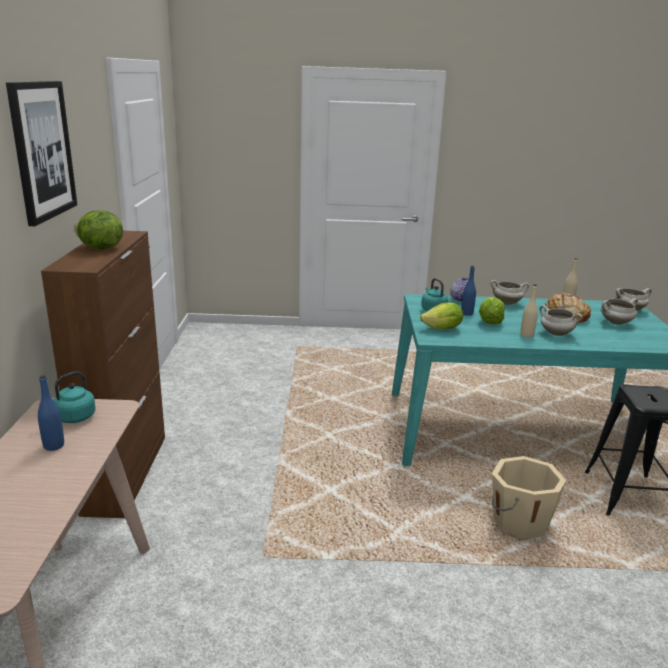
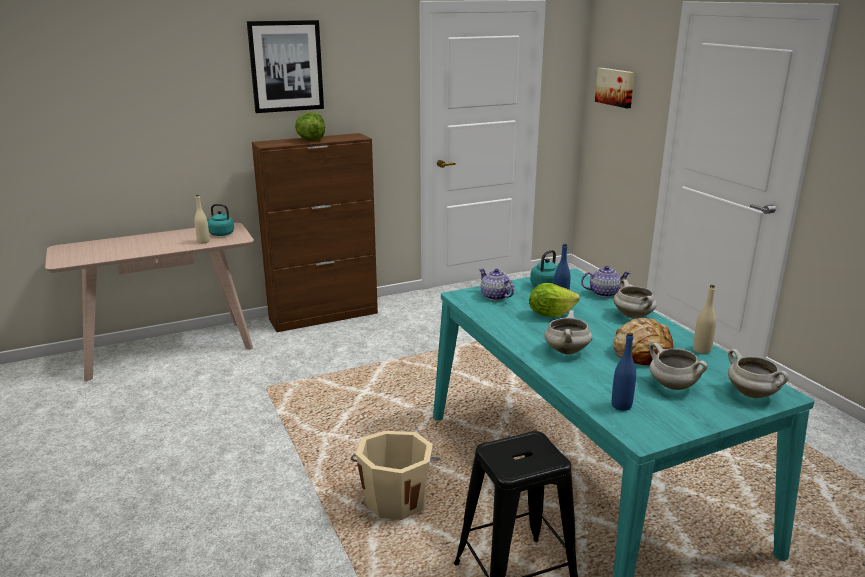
camera: 65 degrees right, 0 degrees up
blue bottle [38,374,64,451] -> blue bottle moved to [612,333,636,411]
lettuce [420,302,463,330] -> teapot [479,269,514,301]
beige bottle [520,284,538,338] -> beige bottle moved to [194,195,210,244]
none -> picture [595,68,635,108]

